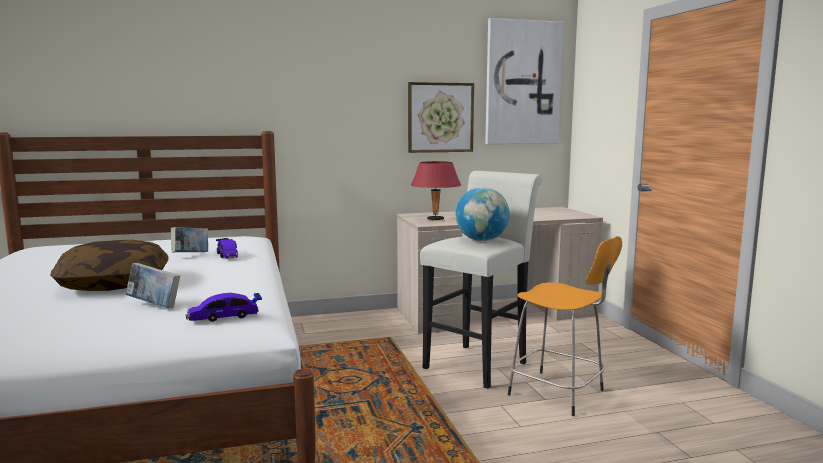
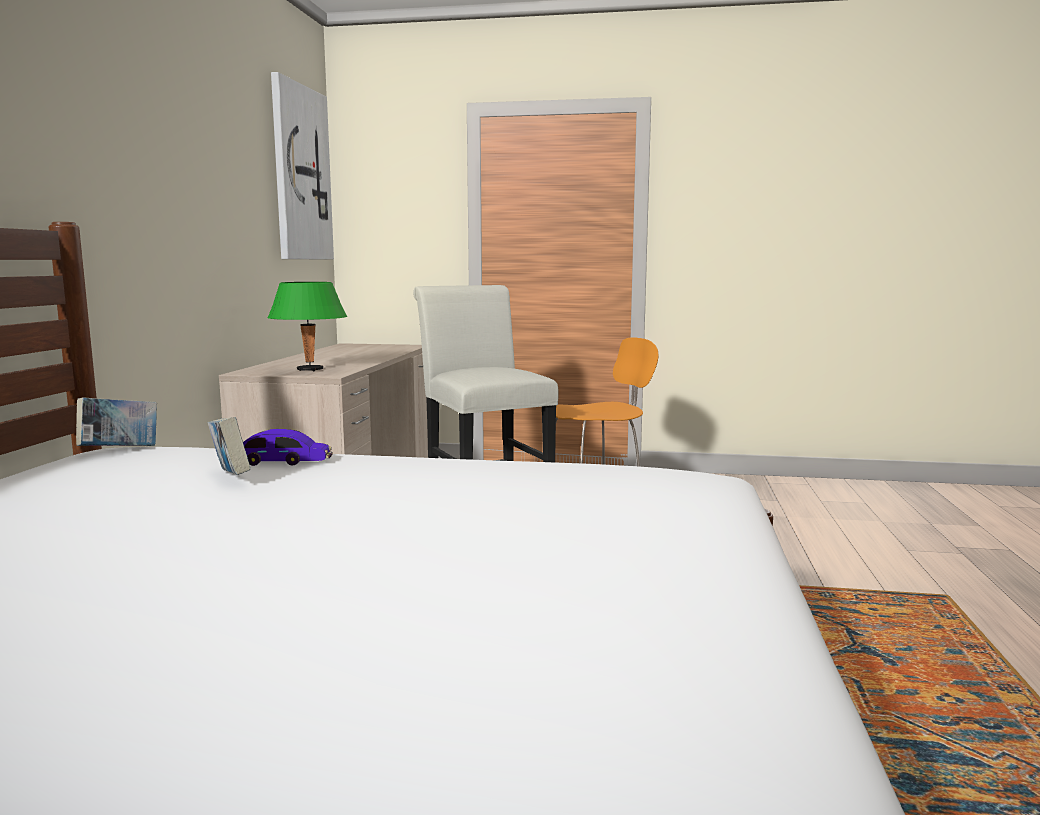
camera: 65 degrees left, 0 degrees up
pillow [50,240,168,291] -> none
book [126,263,180,308] -> book moved to [76,397,157,446]
toy car [186,293,262,322] -> none
picture [408,82,474,153] -> none
red table lamp [411,161,461,221] -> green table lamp [268,282,347,371]
globe [456,187,509,241] -> none

